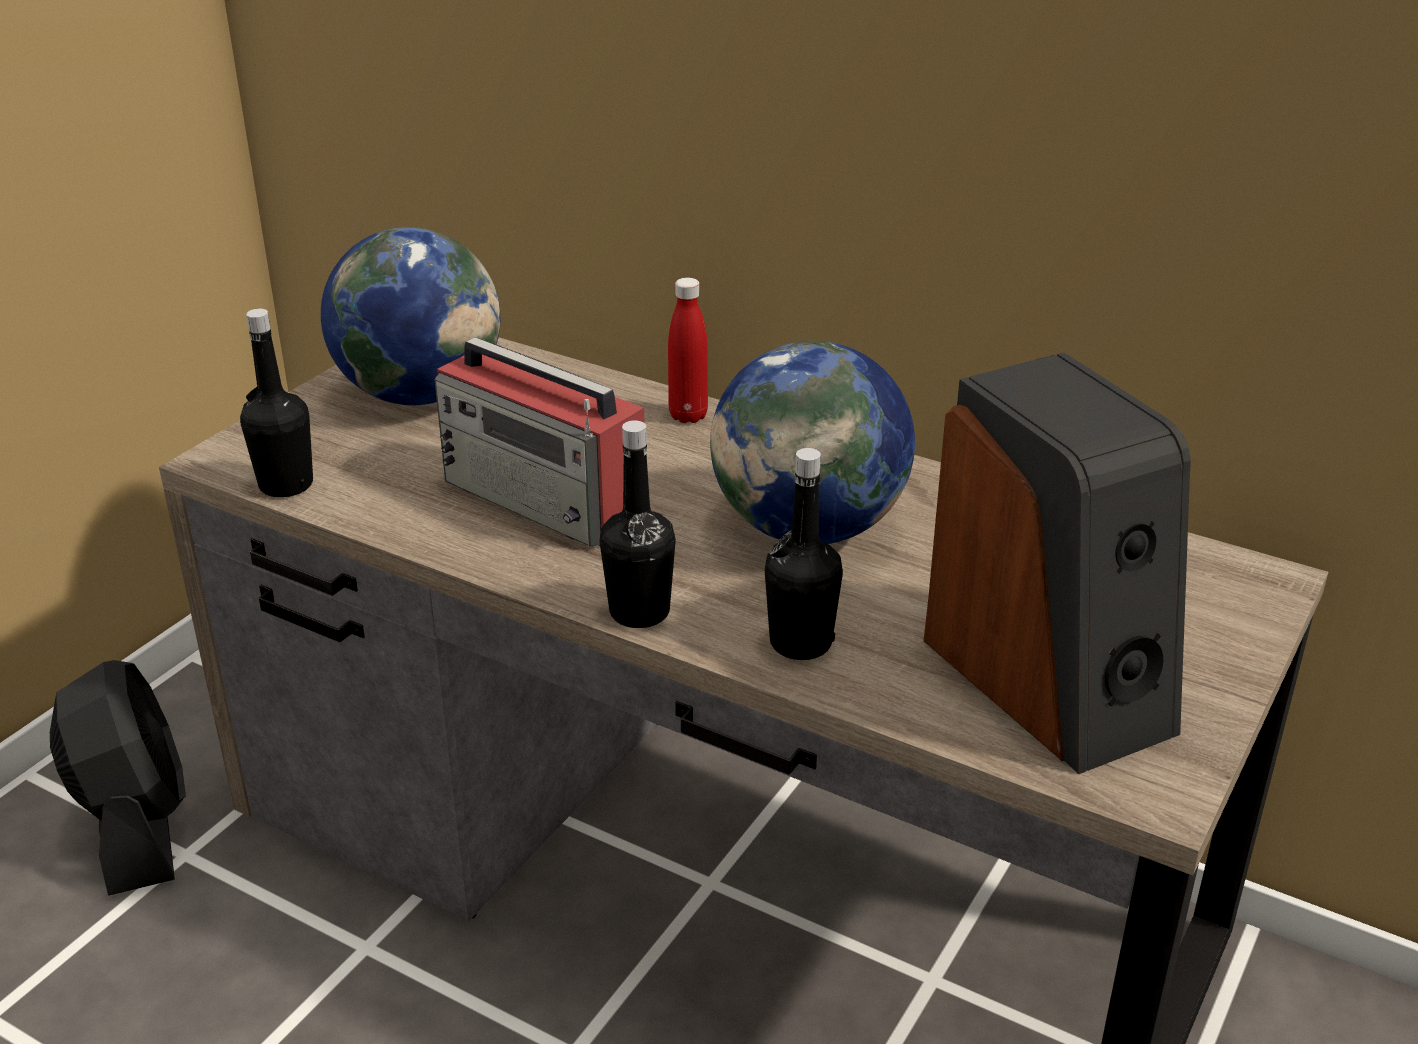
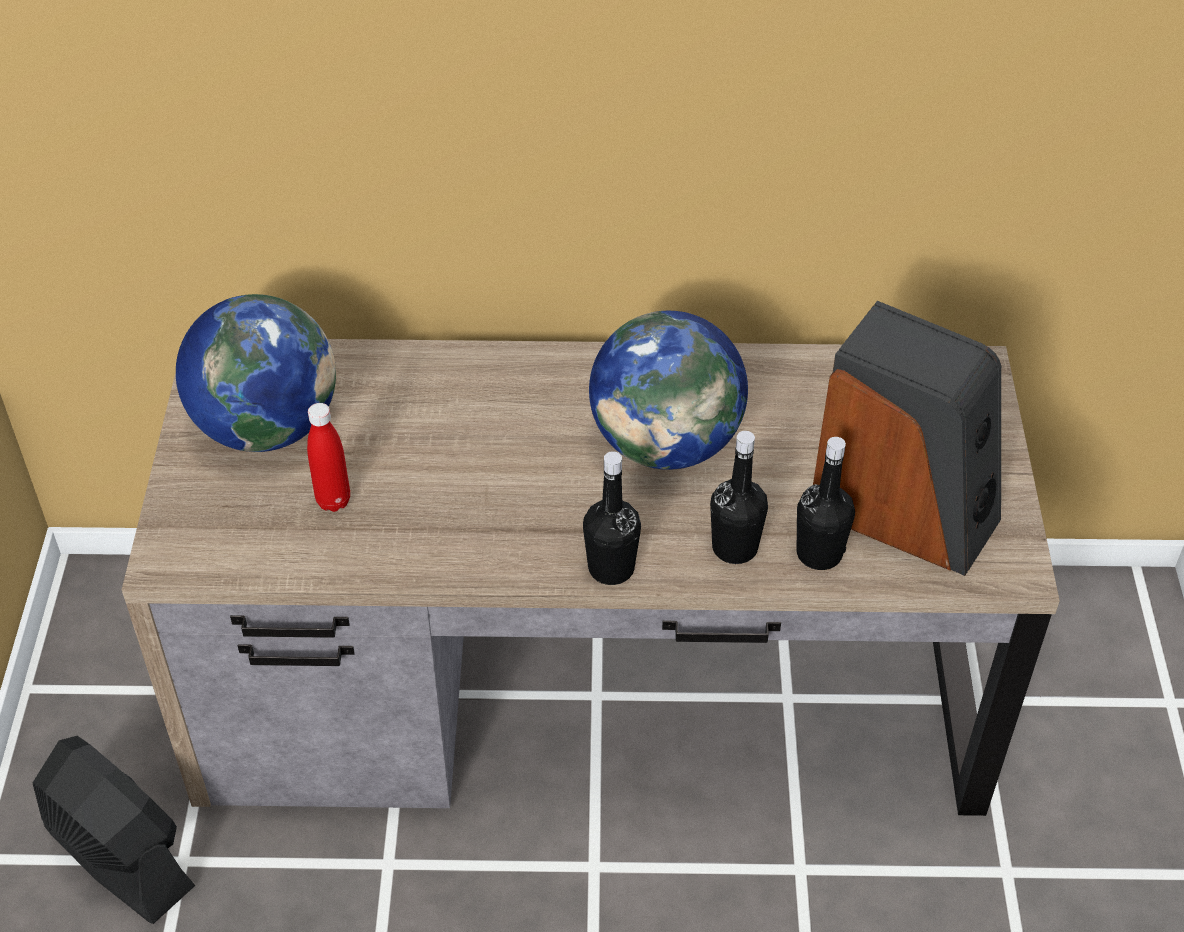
camera: 30 degrees left, 15 degrees up
black bottle [240,309,313,497] -> black bottle moved to [797,437,855,570]
radio [434,337,644,547] -> none
red bottle [668,278,708,423] -> red bottle moved to [307,403,350,512]

